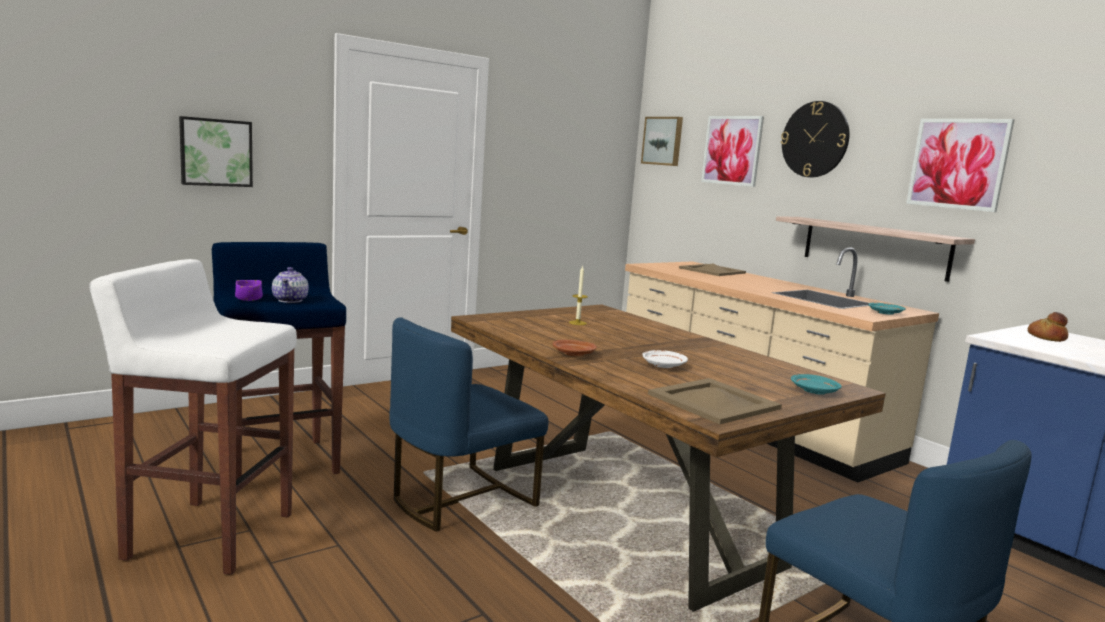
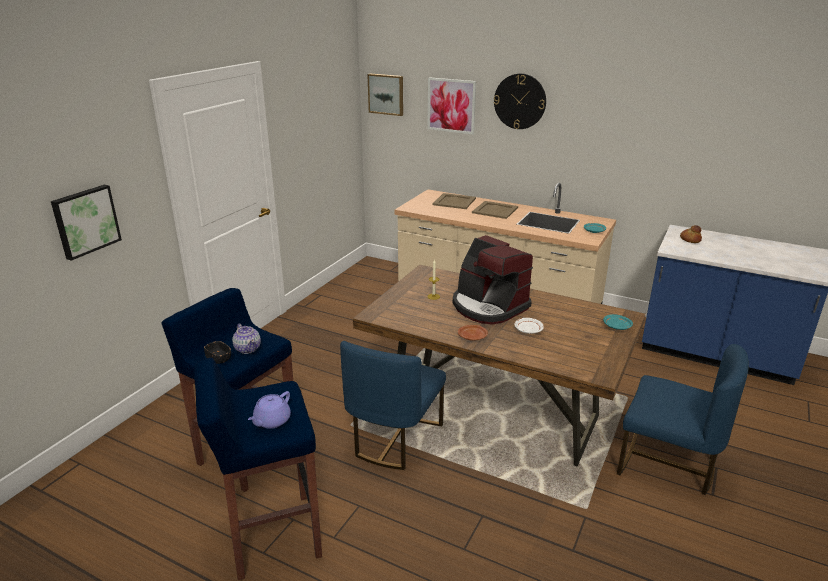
camera: 25 degrees left, 15 degrees up
white stool [89,259,297,575] -> blue stool [194,358,322,580]
purple bowl [235,280,263,301] -> black bowl [204,341,231,364]
beige tray [648,378,782,424] -> beige tray moved to [472,201,518,219]
shelf [776,216,975,282] -> none
picture [906,119,1015,212] -> none
none -> purple teapot [248,391,291,429]
none -> coffee machine [453,235,533,324]

